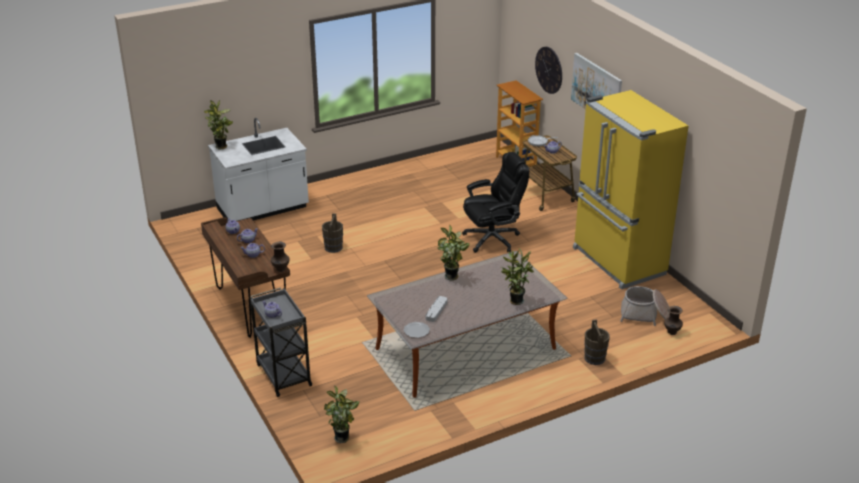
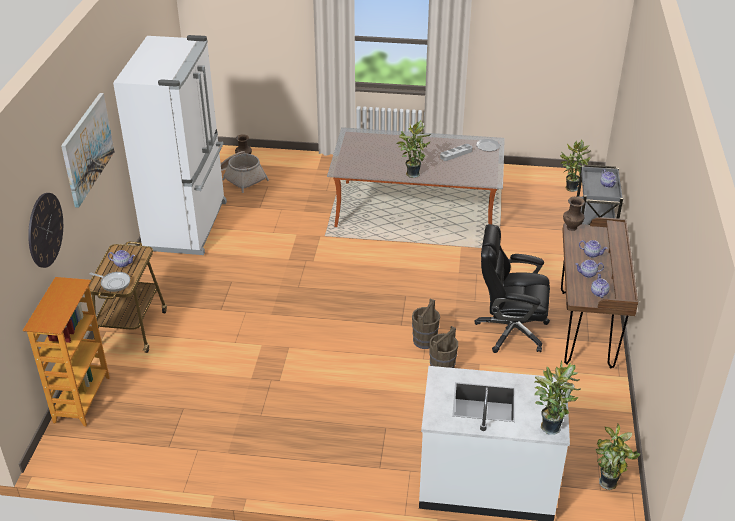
camera: 145 degrees left, 5 degrees up
black office chair [462,152,529,253] -> black office chair moved to [474,224,550,353]
potted plant [501,247,534,305] -> potted plant moved to [596,424,640,490]
yellow fridge [573,90,688,289] -> white fridge [113,35,227,255]
brown bucket [584,320,610,365] -> brown bucket moved to [412,299,440,349]

